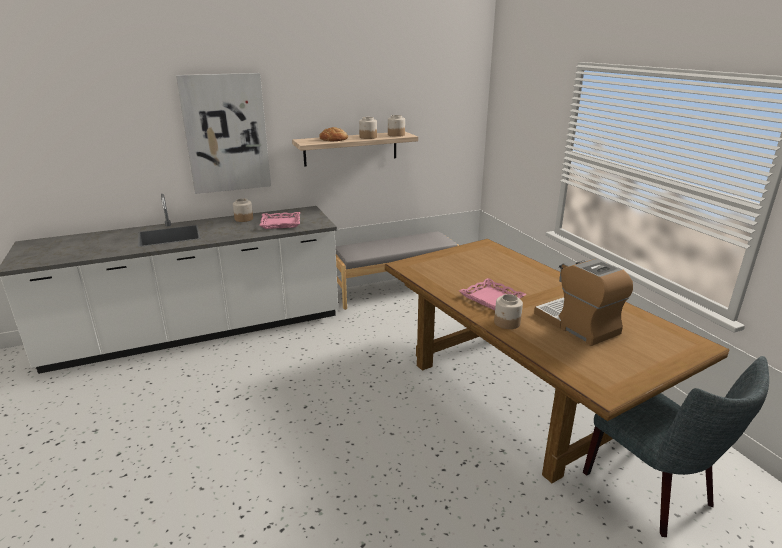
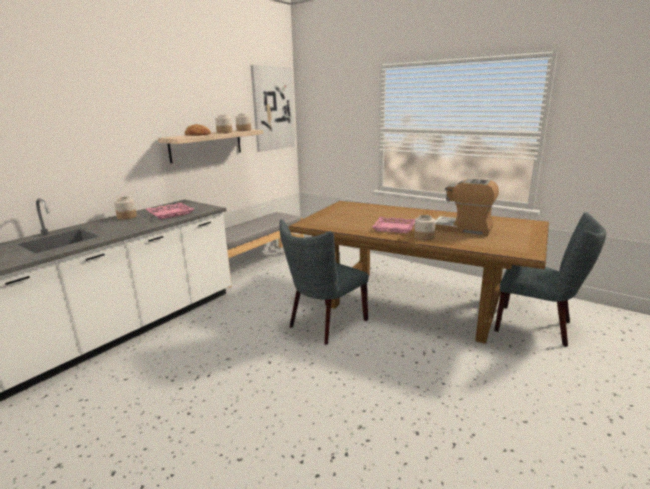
camera: 30 degrees left, 5 degrees down
picture [176,73,271,194] -> picture moved to [250,65,295,152]
none -> grey chair [279,219,369,345]

